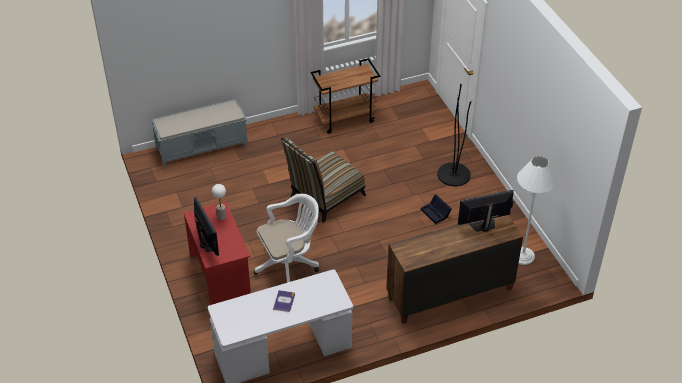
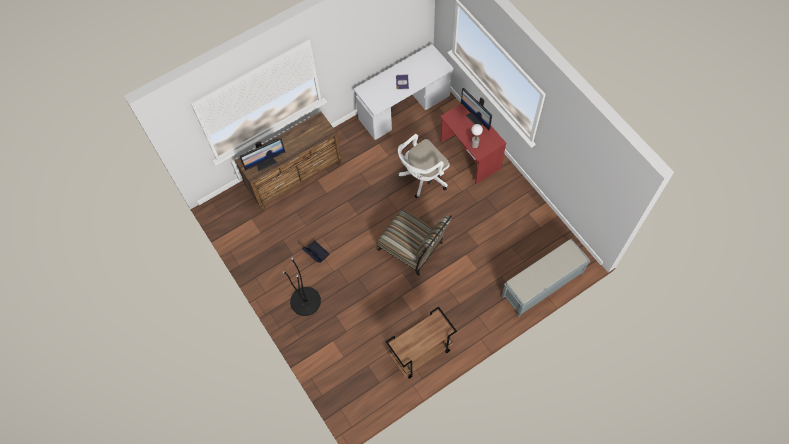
camera: 170 degrees right, 20 degrees up
chair [281,137,366,223] -> chair turned 90 degrees clockwise [377,209,452,276]
white floor lamp [517,156,557,265] -> none

